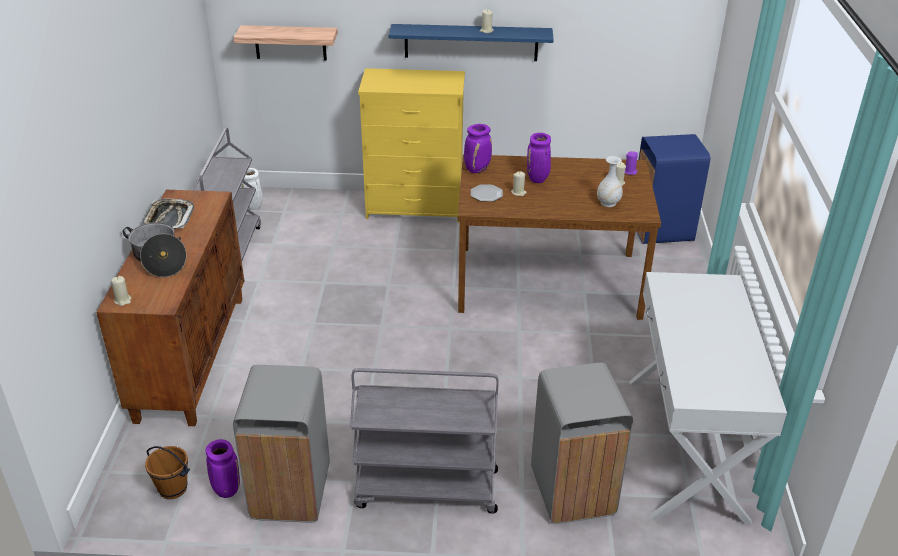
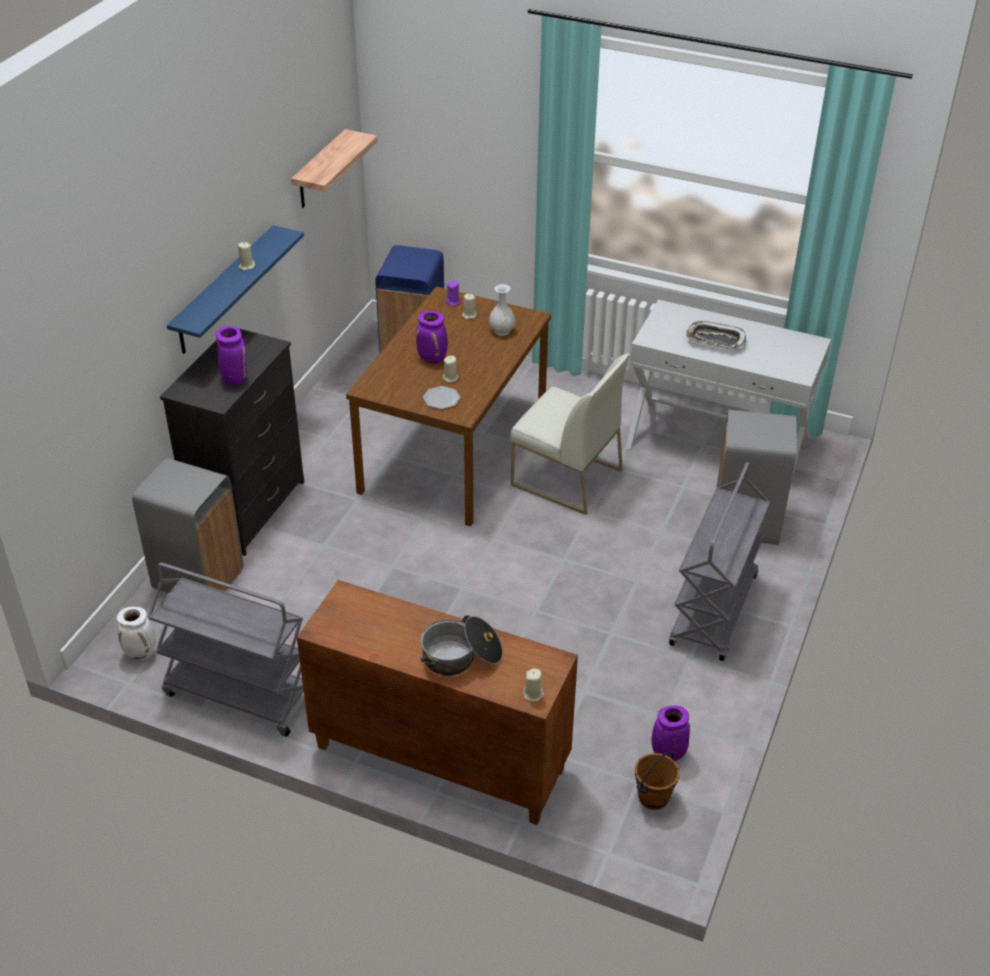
camera: 70 degrees left, 5 degrees up
tray [142,198,194,229] -> tray moved to [686,321,746,349]
shelf [233,25,338,61] -> shelf moved to [291,129,378,208]
grey trash can [233,365,330,522] -> grey trash can moved to [132,458,243,593]
yellow dresser [358,68,465,222] -> black dresser [160,328,304,556]
purple vase [464,124,492,173] -> purple vase moved to [216,326,247,386]
none -> white chair [510,354,630,515]

